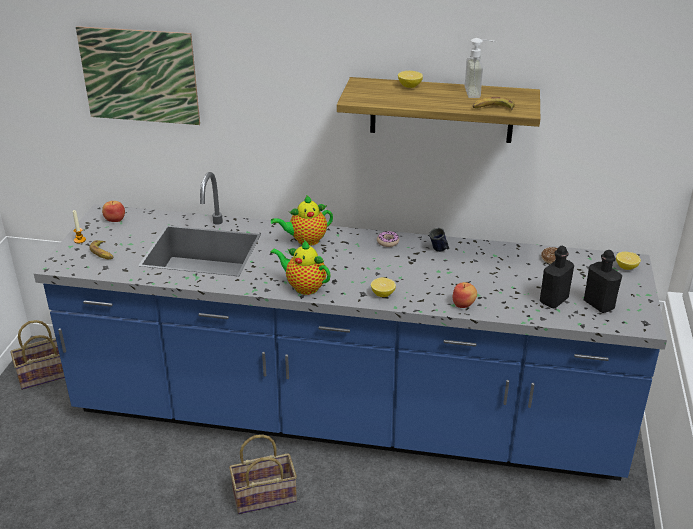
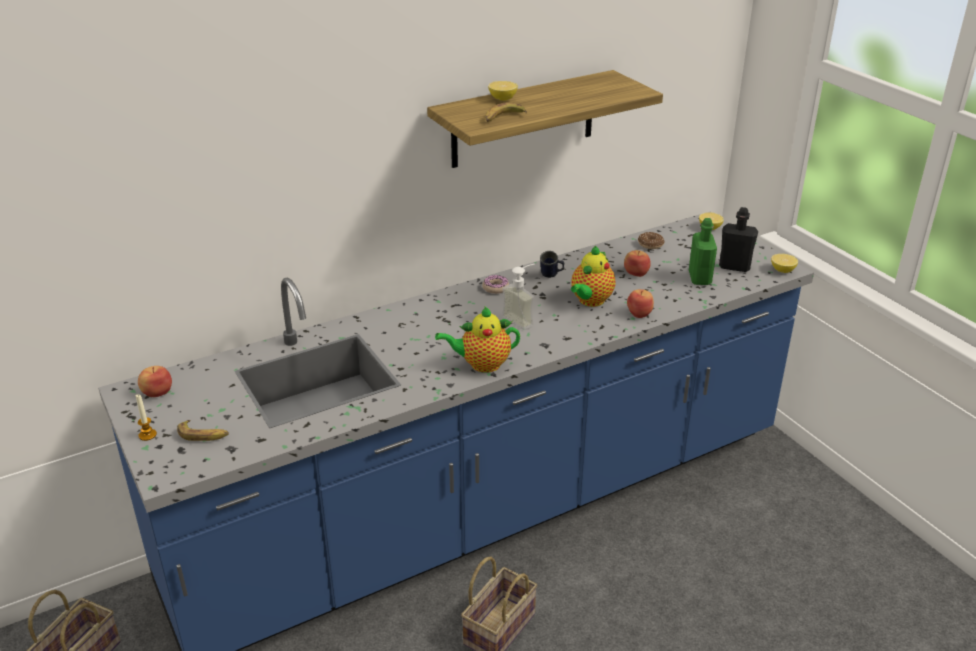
camera: 40 degrees left, 0 degrees up
picture [76,26,200,125] -> none
teapot [271,195,333,246] -> teapot moved to [571,246,615,307]
lemon [371,278,396,297] -> lemon moved to [771,254,798,273]
soap dispenser [464,38,497,98] -> soap dispenser moved to [502,264,535,330]
banana [472,97,515,110] -> banana moved to [485,102,527,122]
black bottle [540,246,574,308] -> green bottle [689,218,717,285]
none -> apple [624,250,651,277]

